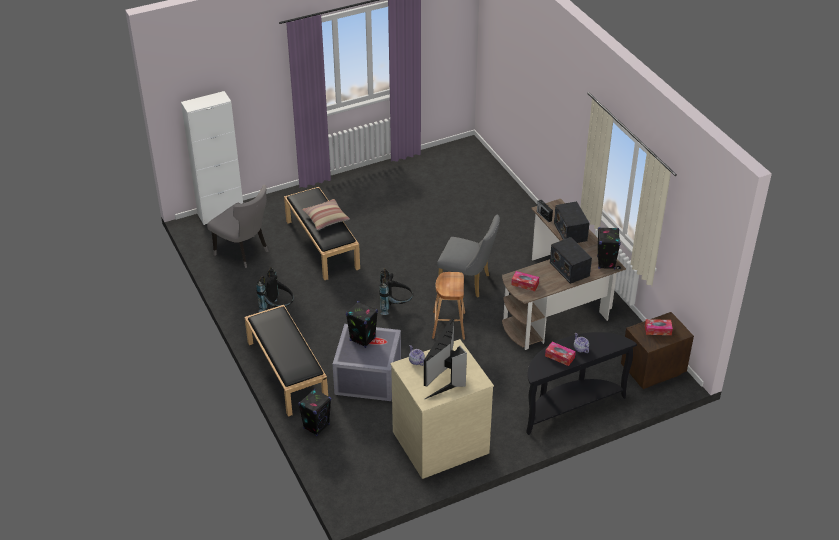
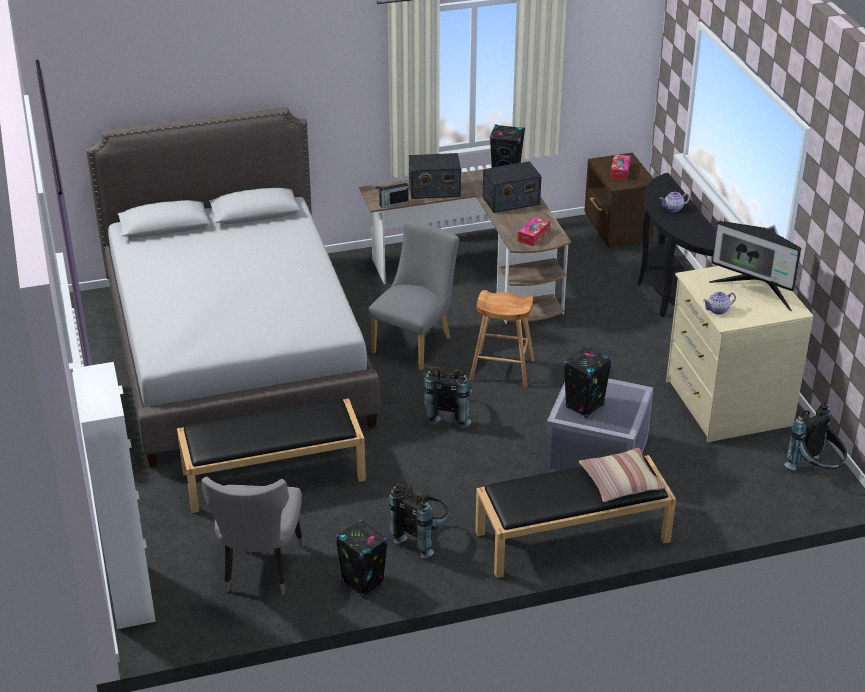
camera: 80 degrees left, 5 degrees down
grey chair [207,185,268,268] -> grey chair turned 135 degrees clockwise [202,477,304,595]
black speaker [298,388,331,436] -> black speaker moved to [335,520,388,598]
pillow [302,199,350,230] -> pillow moved to [579,448,666,502]
tissue box [545,342,576,366] -> none
none -> grey bed [86,107,380,467]
none -> black backpack [784,401,847,471]

